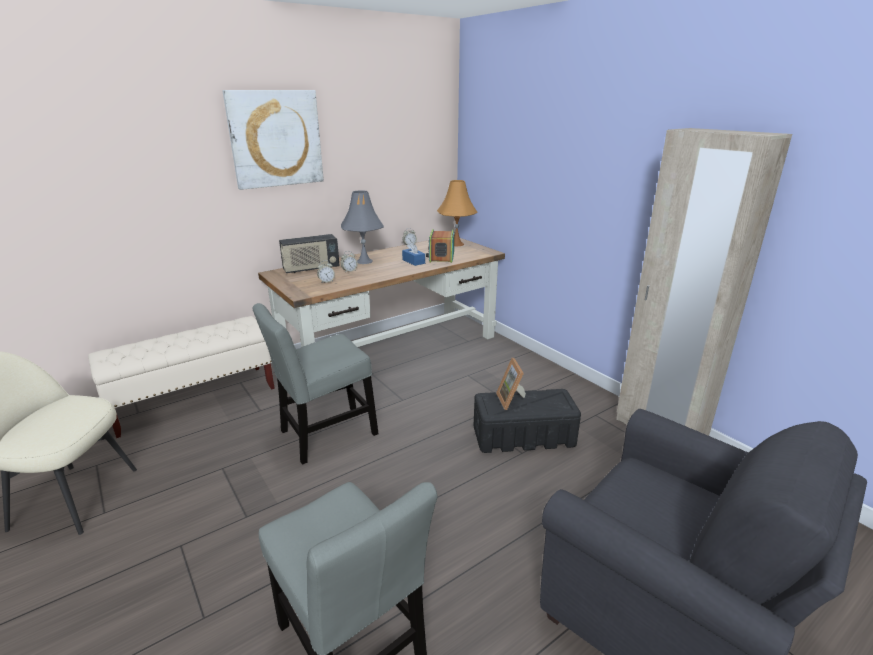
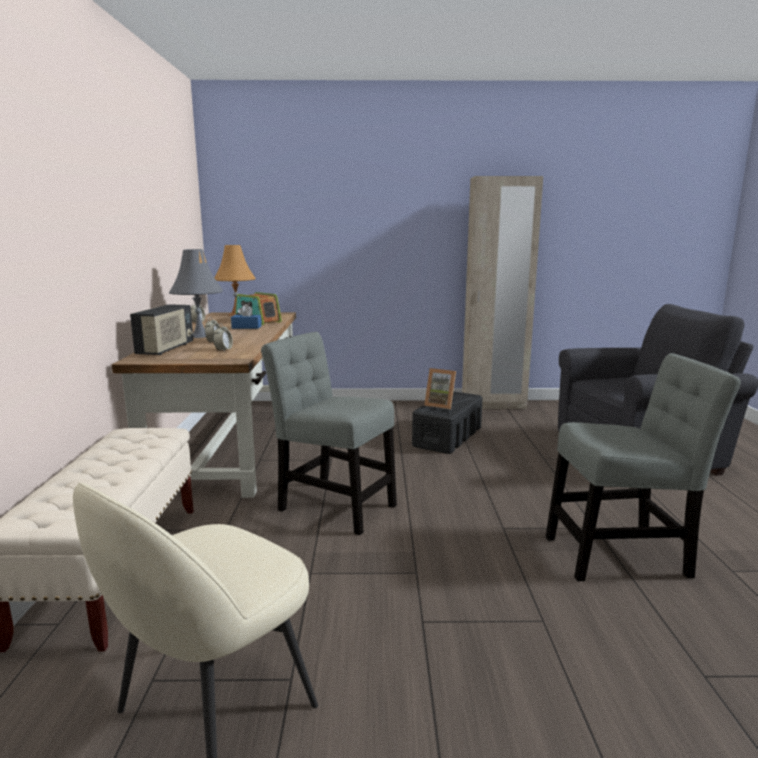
camera: 55 degrees left, 10 degrees down
picture [223,90,324,190] -> none
grey chair [252,303,379,465] -> grey chair turned 120 degrees clockwise [261,332,397,535]

